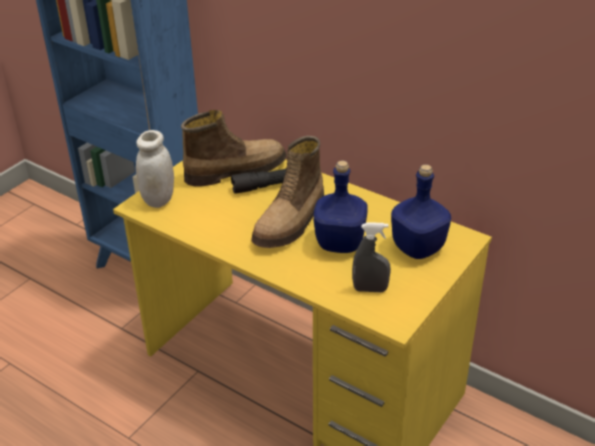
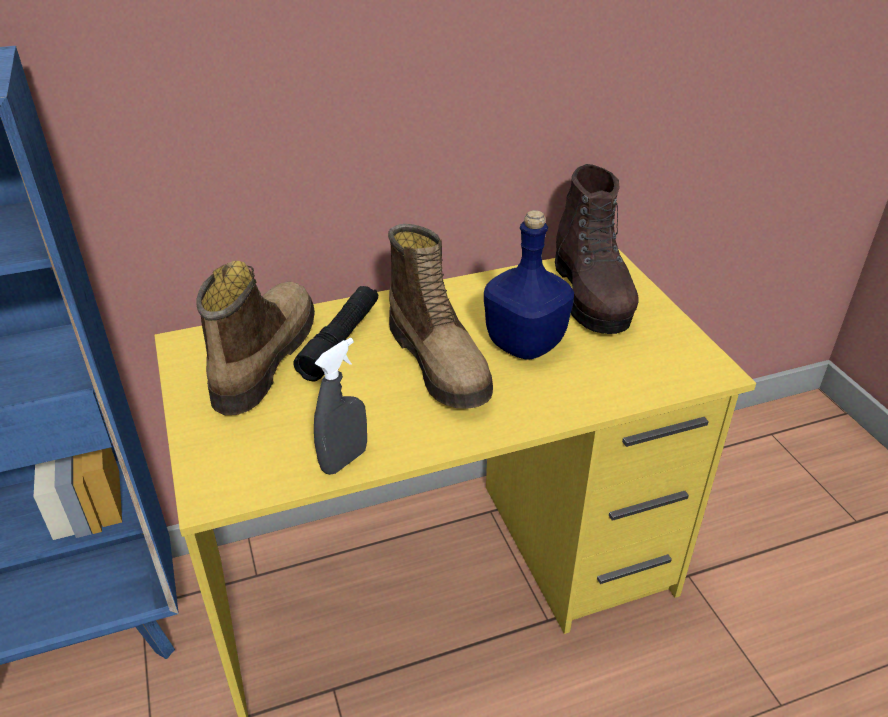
camera: 55 degrees left, 0 degrees up
white jar [136,130,174,208] -> none
grey spray bottle [352,222,391,292] -> grey spray bottle moved to [314,337,367,475]
blue bottle [391,164,451,259] -> brown boot [555,164,639,334]

